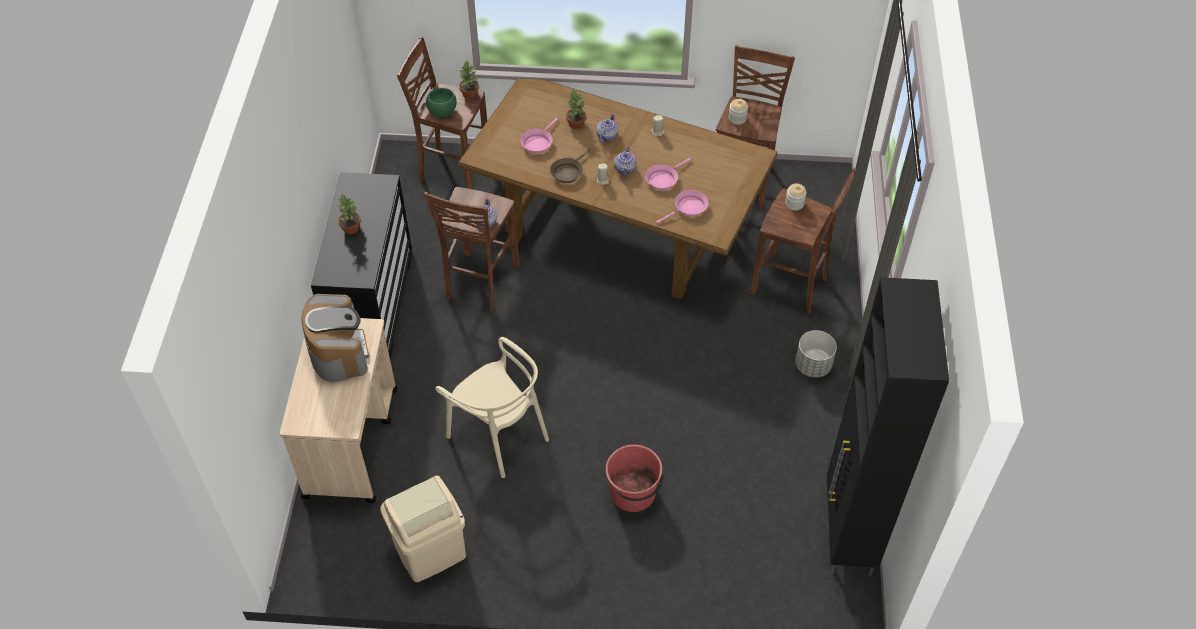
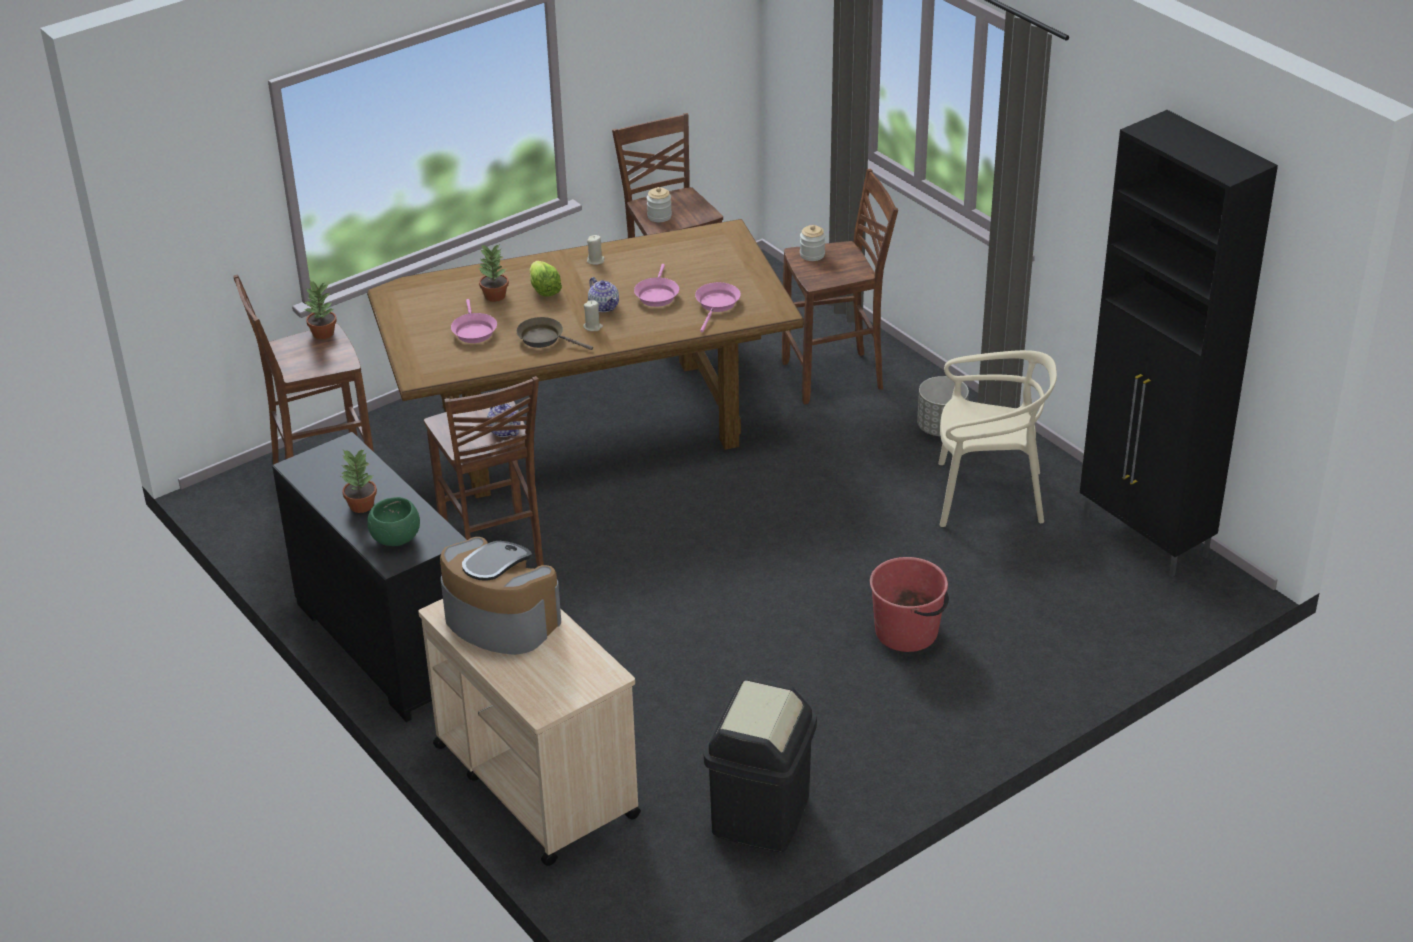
camera: 40 degrees left, 15 degrees down
beige trash can [380,476,466,582] -> black trash can [704,677,817,852]
green bowl [426,88,457,117] -> green bowl moved to [367,497,420,546]
beige chair [435,337,549,478] -> beige chair moved to [938,350,1057,527]
brown frying pan [550,148,591,183] -> brown frying pan turned 120 degrees clockwise [516,317,593,350]
teapot [596,113,618,143] -> lettuce [529,261,562,297]

